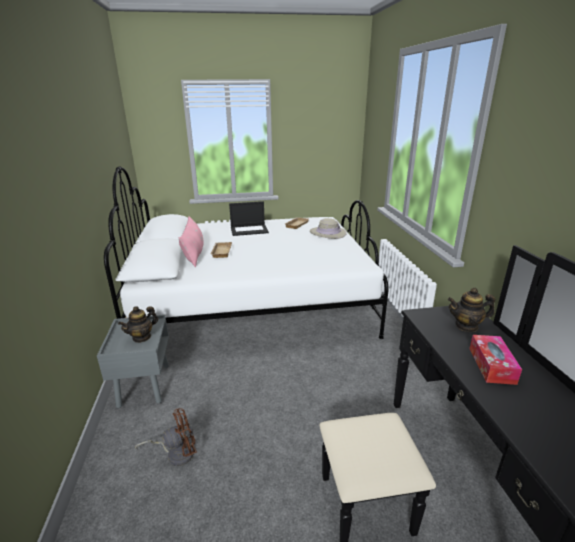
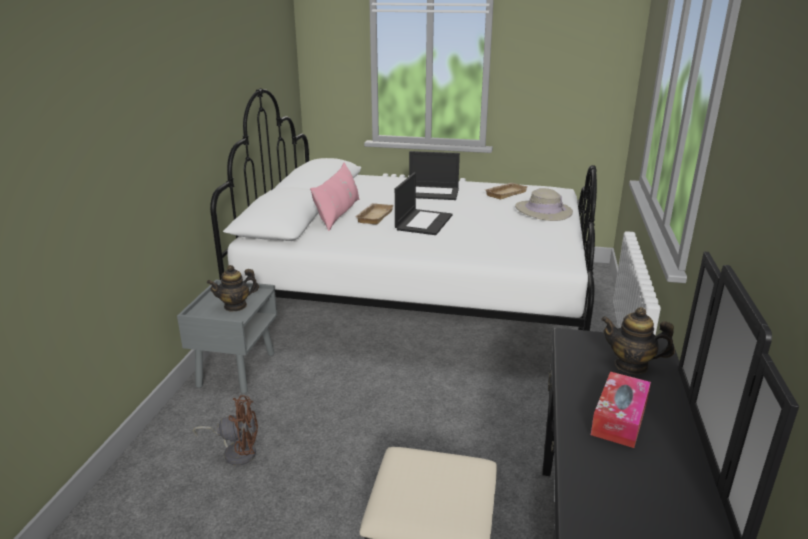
camera: 20 degrees right, 0 degrees up
none -> laptop [395,172,452,235]

